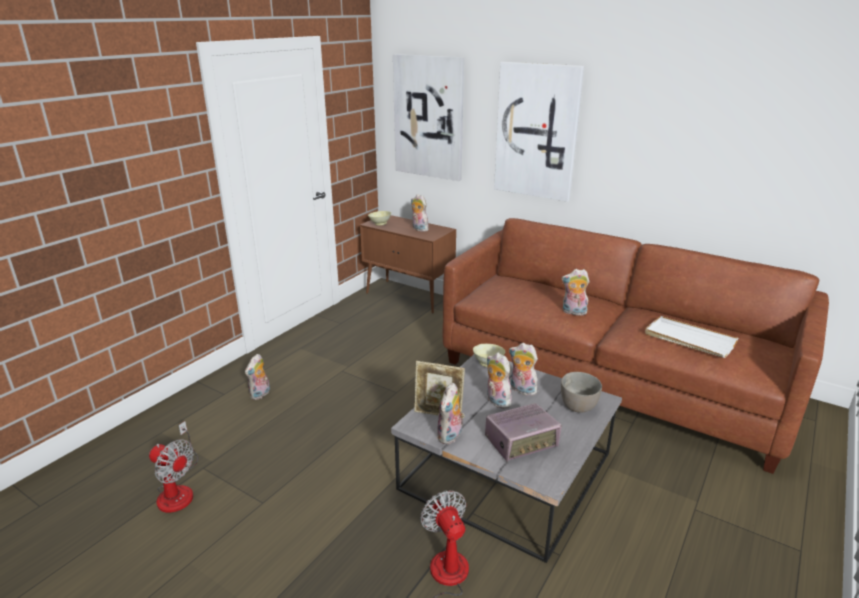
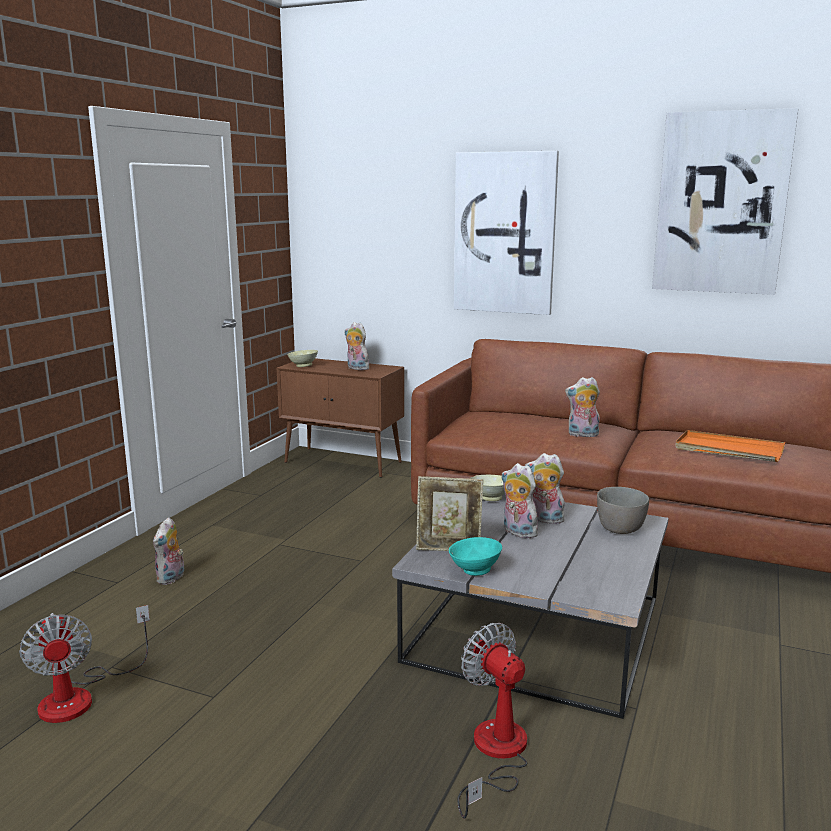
camera: 10 degrees left, 10 degrees down
fan [149,421,198,513] -> fan turned 45 degrees clockwise [19,605,150,723]
picture [393,54,464,181] -> picture moved to [652,108,798,295]
plush toy [437,383,465,445] -> turquoise bowl [449,537,502,576]
radio [485,403,562,462] -> none
white tray [645,316,738,358] -> orange tray [676,430,785,462]

